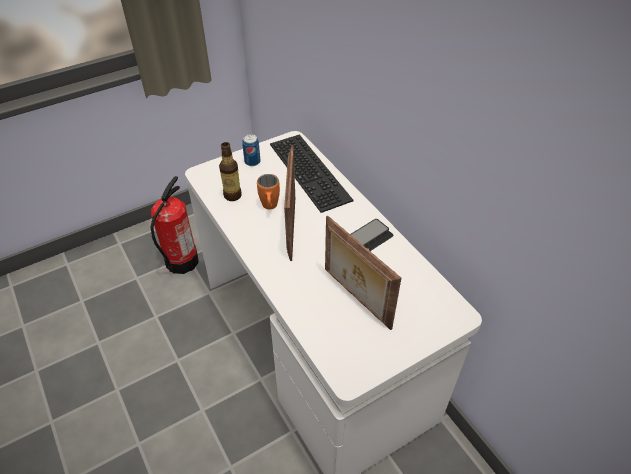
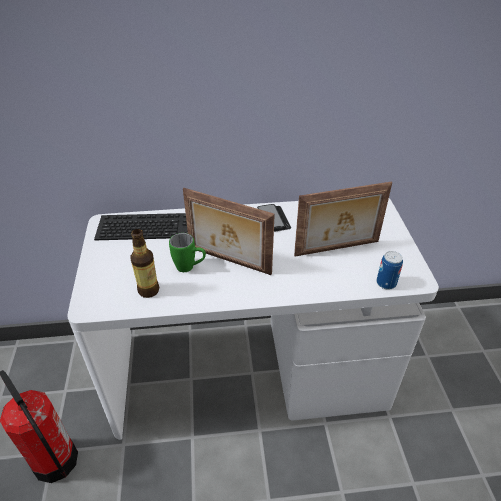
camera: 65 degrees left, 5 degrees down
can [242,134,260,166] -> can moved to [376,251,403,290]
orange mug [257,174,280,209] -> green mug [169,233,206,272]

